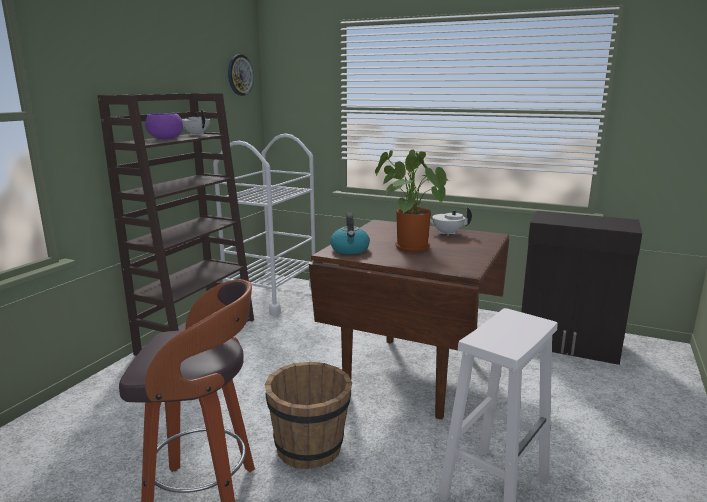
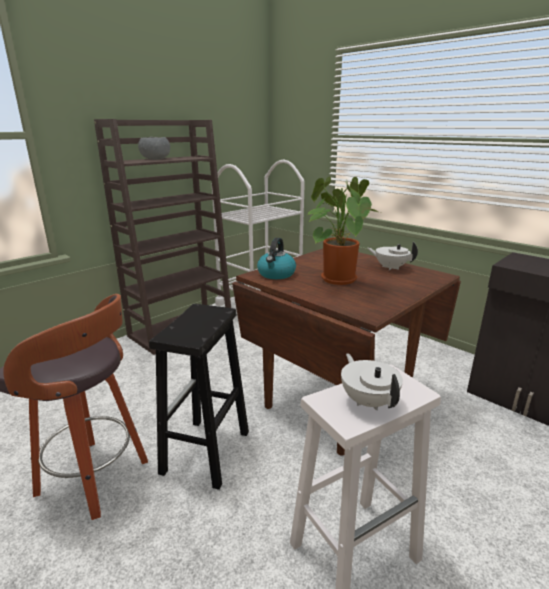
camera: 20 degrees right, 5 degrees up
purple bowl [145,113,183,139] -> grey bowl [138,137,170,160]
white teapot [182,109,210,136] -> white teapot moved to [341,353,403,410]
wall clock [228,54,254,96] -> none
brown bucket [265,362,352,469] -> black stool [149,304,249,490]

